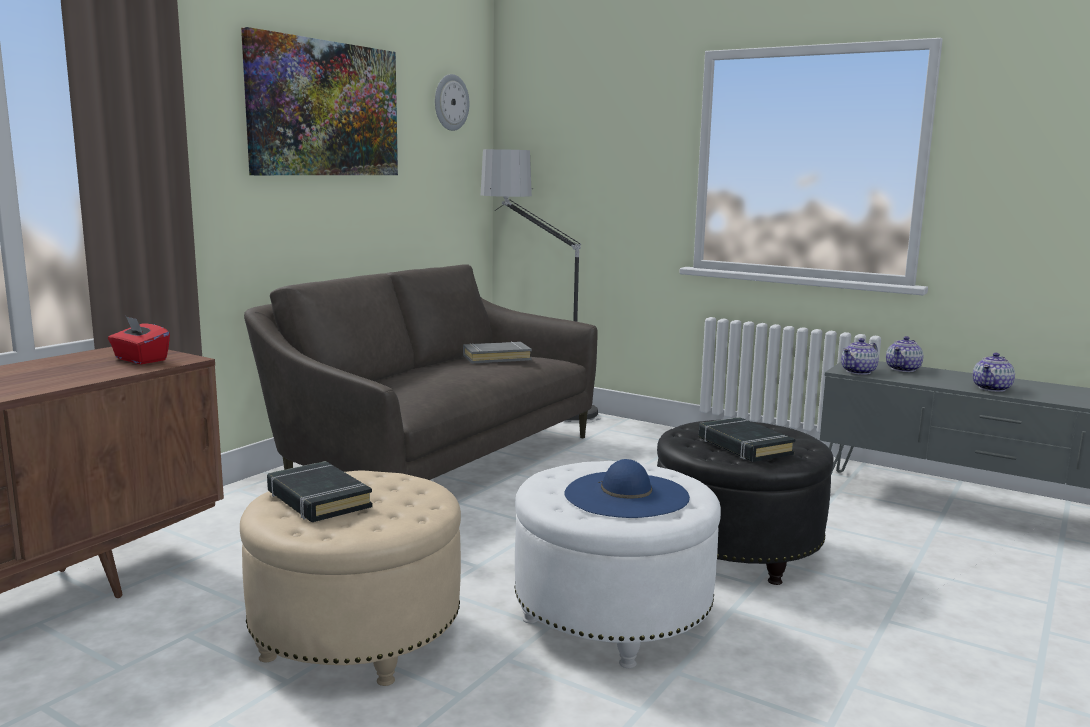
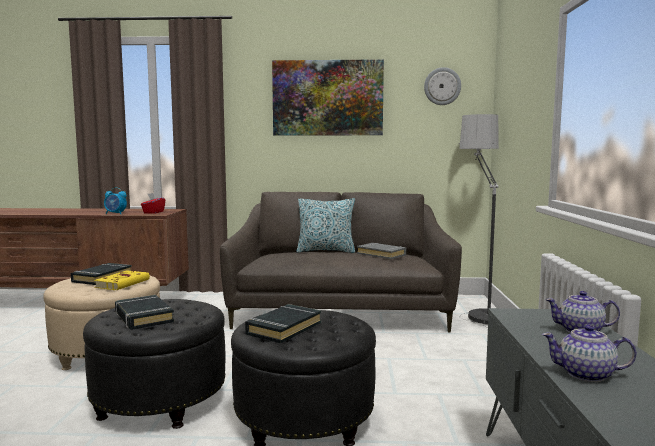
camera: 60 degrees right, 5 degrees down
white ottoman [515,461,721,668] -> black ottoman [83,299,225,429]
blue hat [564,459,690,518] -> black book [115,295,174,330]
teapot [841,338,879,375] -> none
none -> yellow book [94,270,150,290]
none -> alarm clock [104,187,127,214]
none -> pillow [296,198,355,253]

